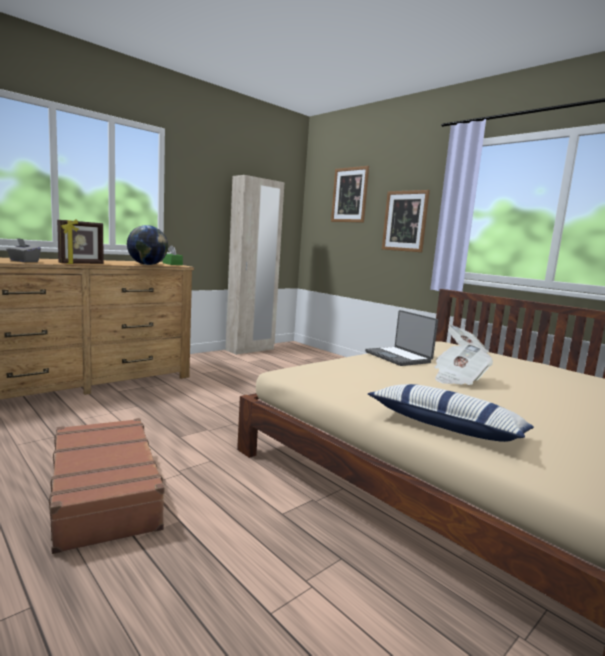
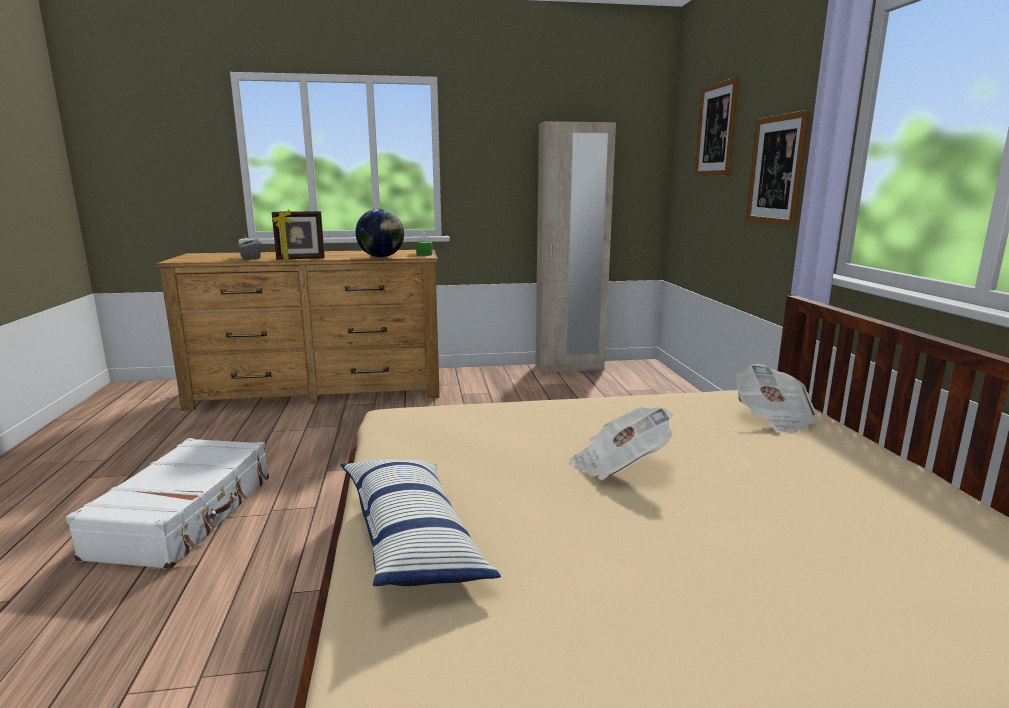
camera: 35 degrees right, 5 degrees up
brown suitcase [49,418,169,554] -> white suitcase [66,438,269,569]
laptop [365,310,438,366] -> none

